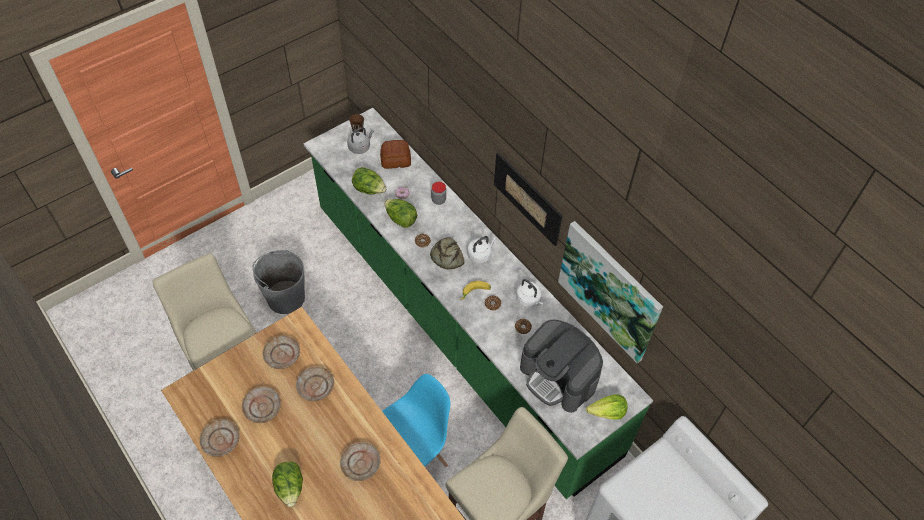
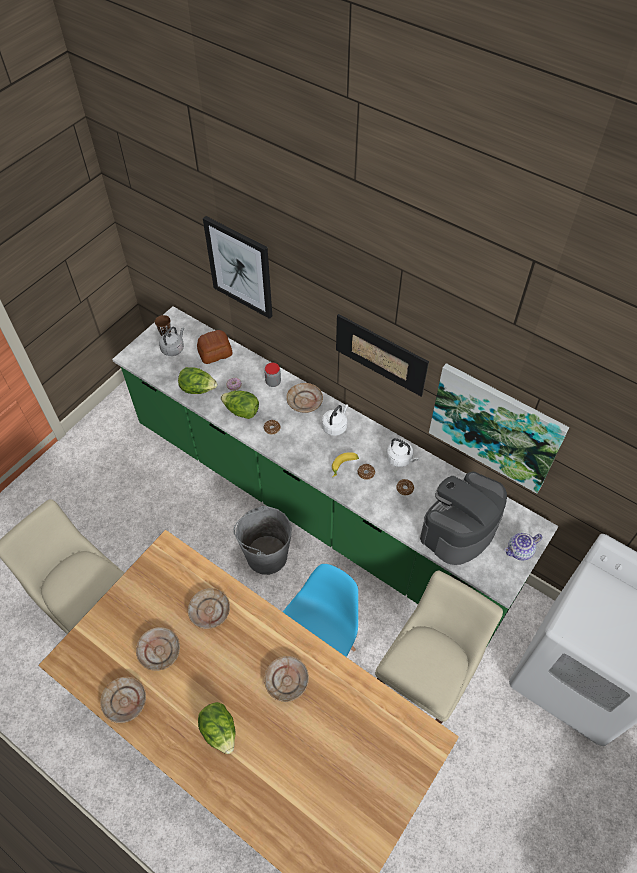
camera: 15 degrees left, 0 degrees up
grey bucket [252,250,305,314] -> grey bucket moved to [234,506,292,575]
beige plate [262,335,300,369] -> beige plate moved to [286,383,323,413]
bread [430,237,464,269] -> none
coffee machine [520,319,603,413] -> coffee machine turned 105 degrees clockwise [420,472,507,565]
lettuce [586,394,628,420] -> teapot [504,533,542,561]
none -> picture [203,216,272,319]

